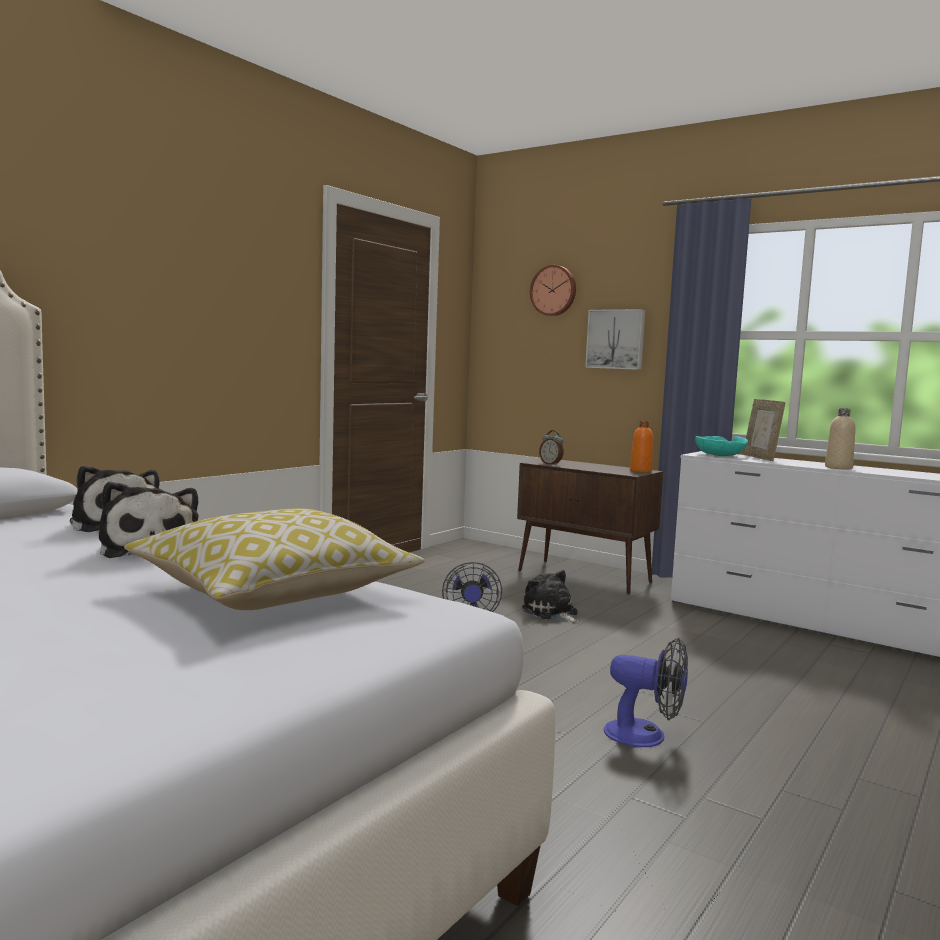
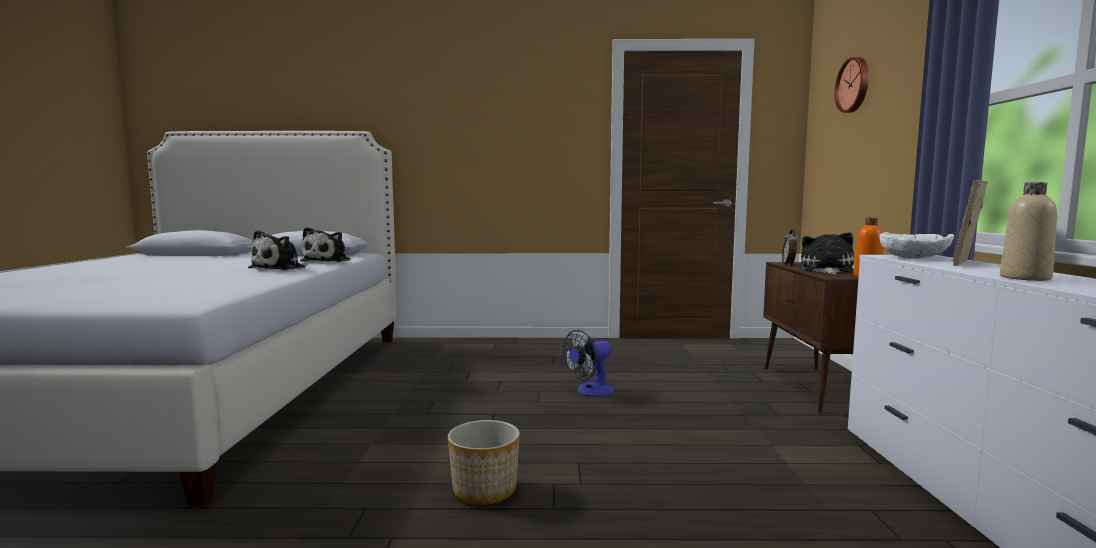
camera: 55 degrees right, 0 degrees up
pillow [124,508,424,610] -> none
plush toy [522,570,579,623] -> plush toy moved to [801,232,854,275]
picture [585,309,645,370] -> none
fan [604,638,688,747] -> planter [448,420,520,505]
turquoise bowl [695,436,748,456] -> white bowl [880,232,954,259]

